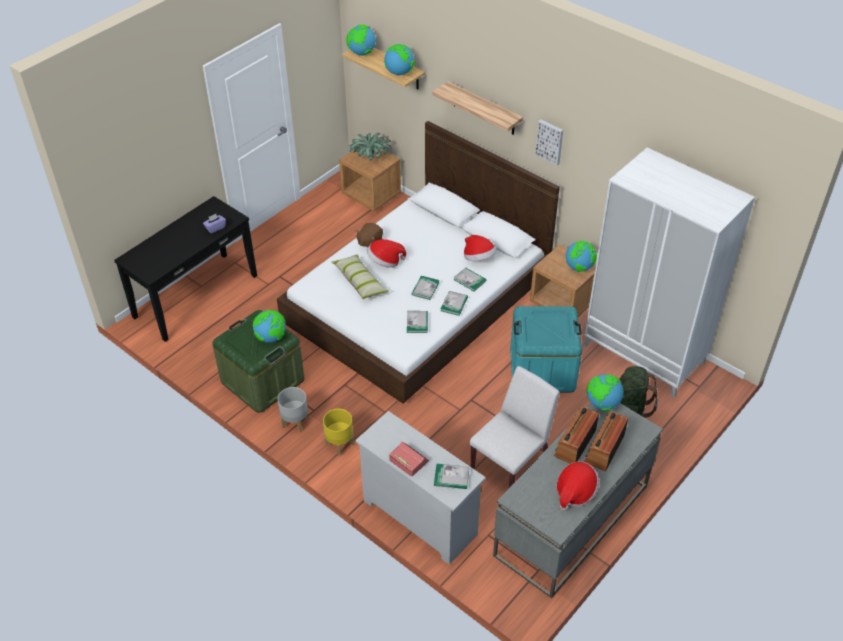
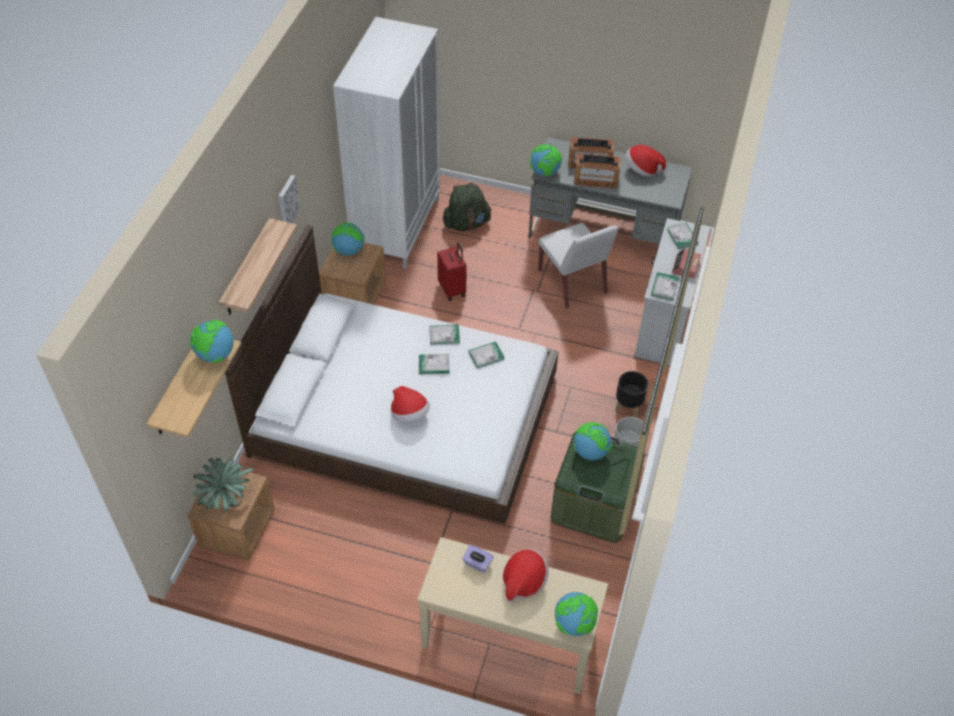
camera: 115 degrees left, 5 degrees up
black console table [114,196,257,342] -> beige console table [417,537,608,694]
yellow planter [323,409,354,456] -> black planter [615,371,648,417]
pillow [331,254,389,299] -> none
globe [346,25,376,56] -> globe moved to [555,592,598,636]
brown plush toy [356,223,383,247] -> none
book [454,268,486,291] -> book moved to [651,272,679,301]
hat [464,235,496,261] -> hat moved to [503,549,549,603]
white chair [469,366,560,488] -> white chair turned 135 degrees counterclockwise [538,223,618,308]
turquoise storage box [510,306,582,392] -> red suitcase [437,243,467,301]

